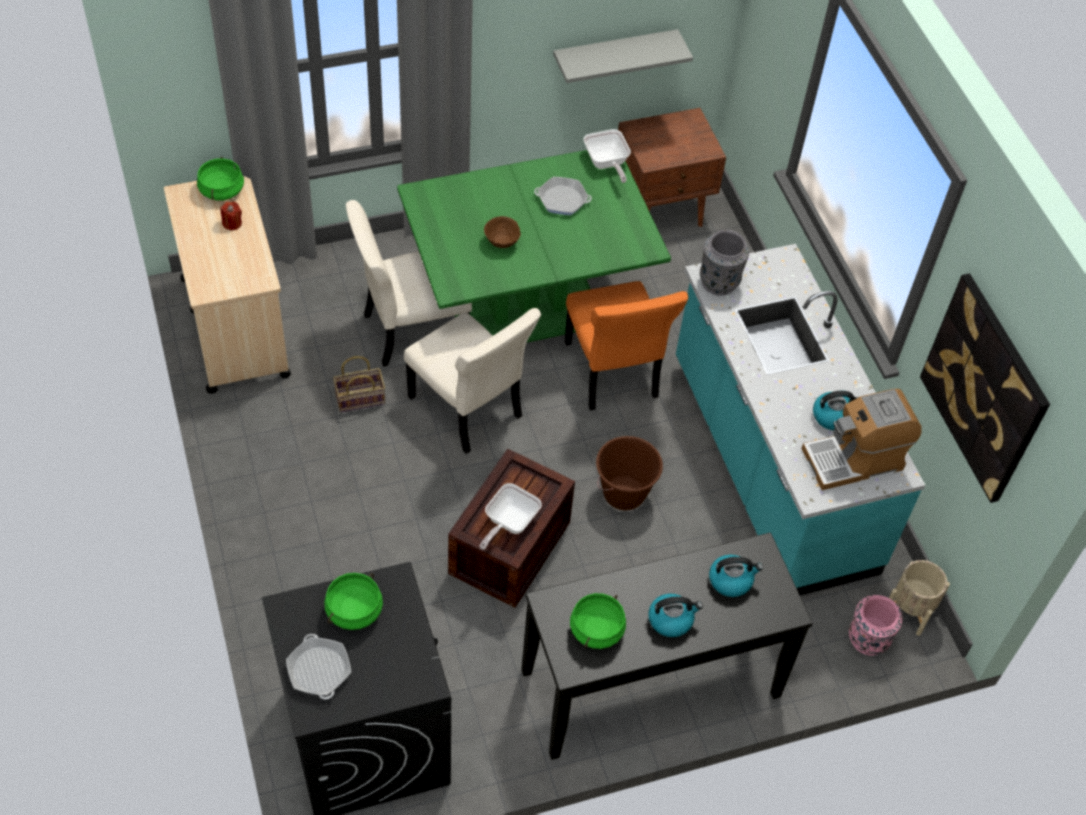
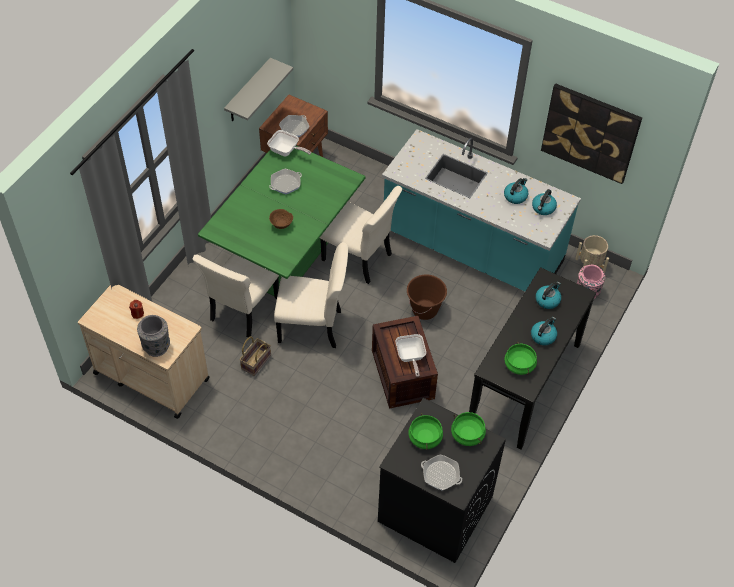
camera: 40 degrees left, 0 degrees up
green cooking pot [197,156,244,201] -> green cooking pot moved to [451,412,486,446]
orange chair [565,281,688,411] -> beige chair [320,186,402,284]
grey vase [700,230,749,296] -> grey vase moved to [137,315,170,357]
coffee machine [801,389,921,490] -> kettle [532,189,557,215]
none -> frying pan [279,115,310,137]

